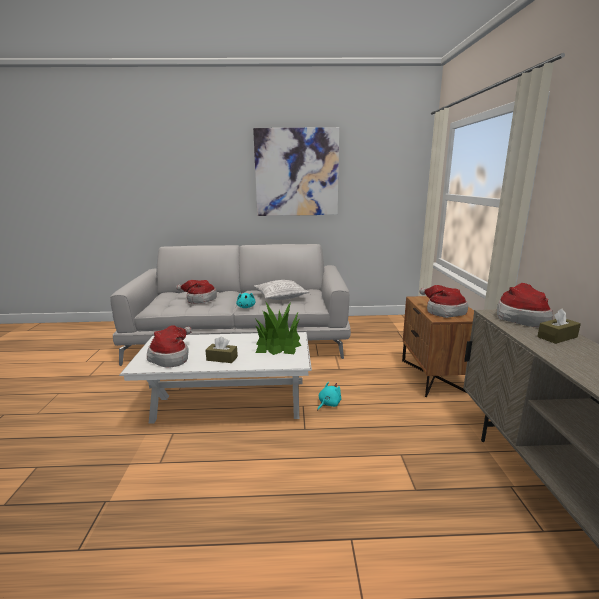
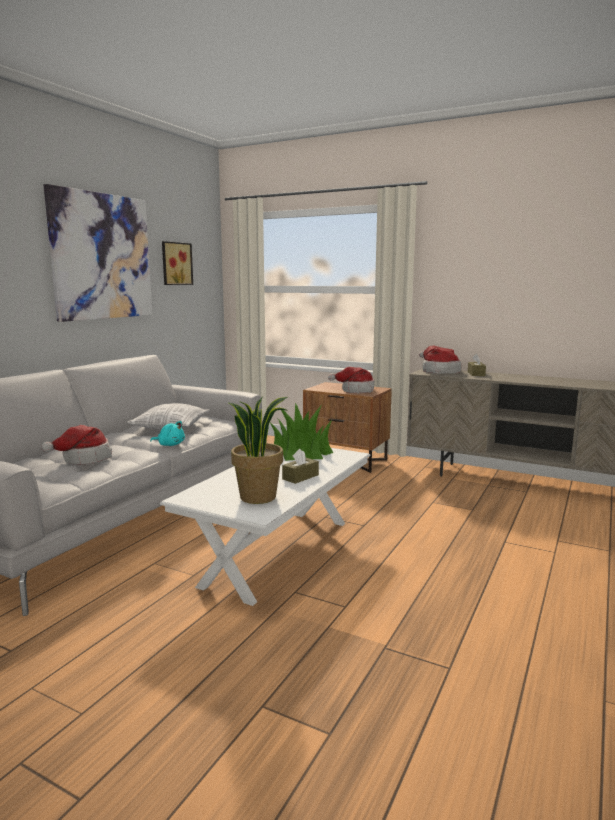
camera: 60 degrees left, 5 degrees down
hat [147,325,192,368] -> potted plant [229,397,288,504]
turquoise plush toy [317,382,341,411] -> none
none -> picture [162,241,193,285]

